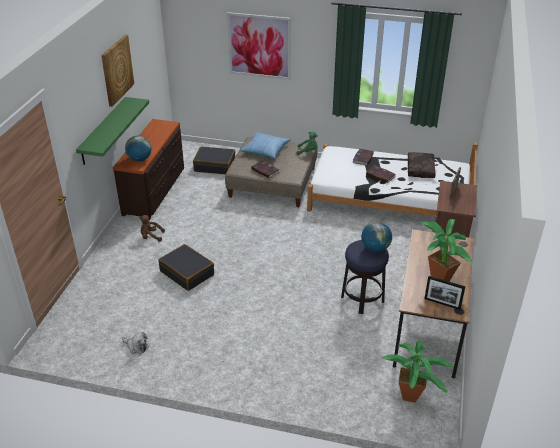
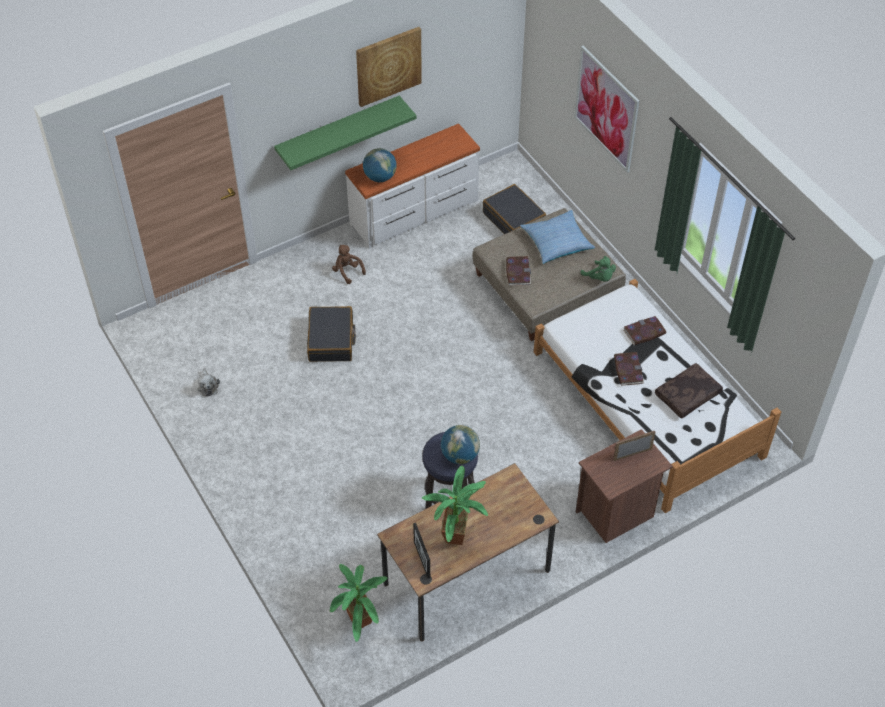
camera: 45 degrees right, 15 degrees up
brown dresser [113,119,184,220] -> white dresser [345,123,480,249]

